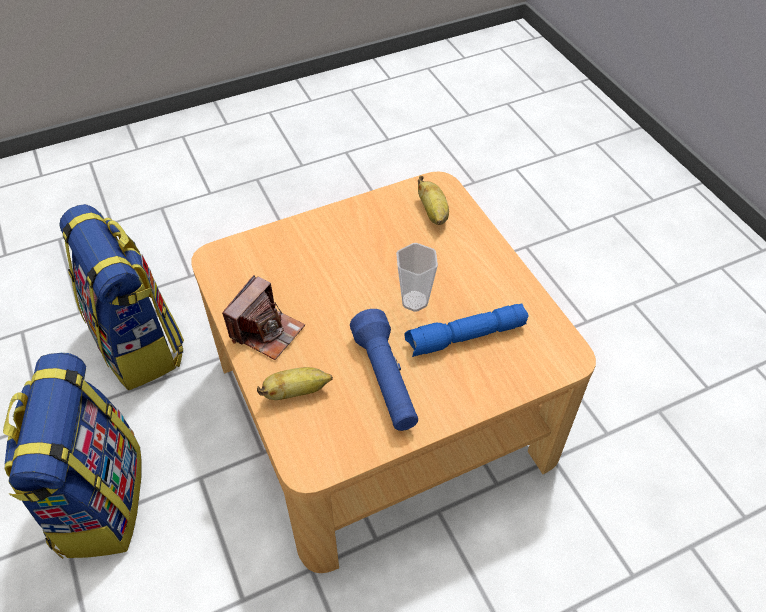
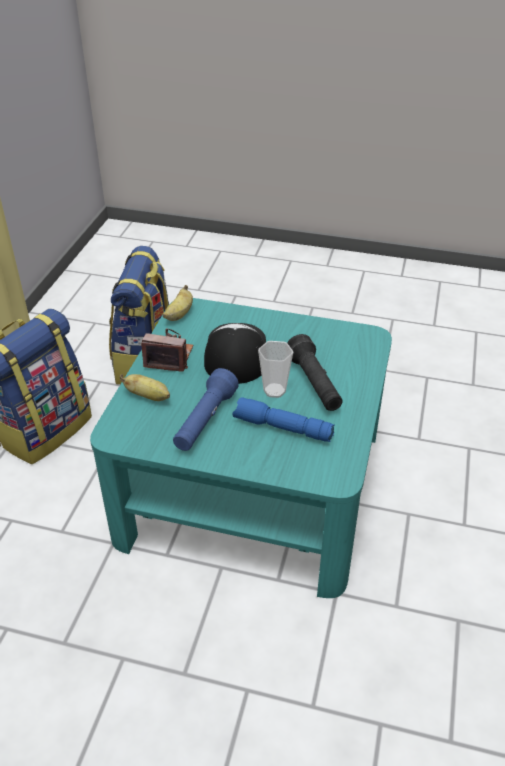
camera: 40 degrees right, 10 degrees down
beige coffee table [191,171,596,573] -> turquoise coffee table [90,298,392,598]
camera [222,275,305,360] -> camera turned 150 degrees counterclockwise [141,328,193,372]
banana [418,176,449,225] -> banana moved to [162,285,193,321]
none -> cap [204,323,266,384]
none -> black flashlight [287,334,343,411]

